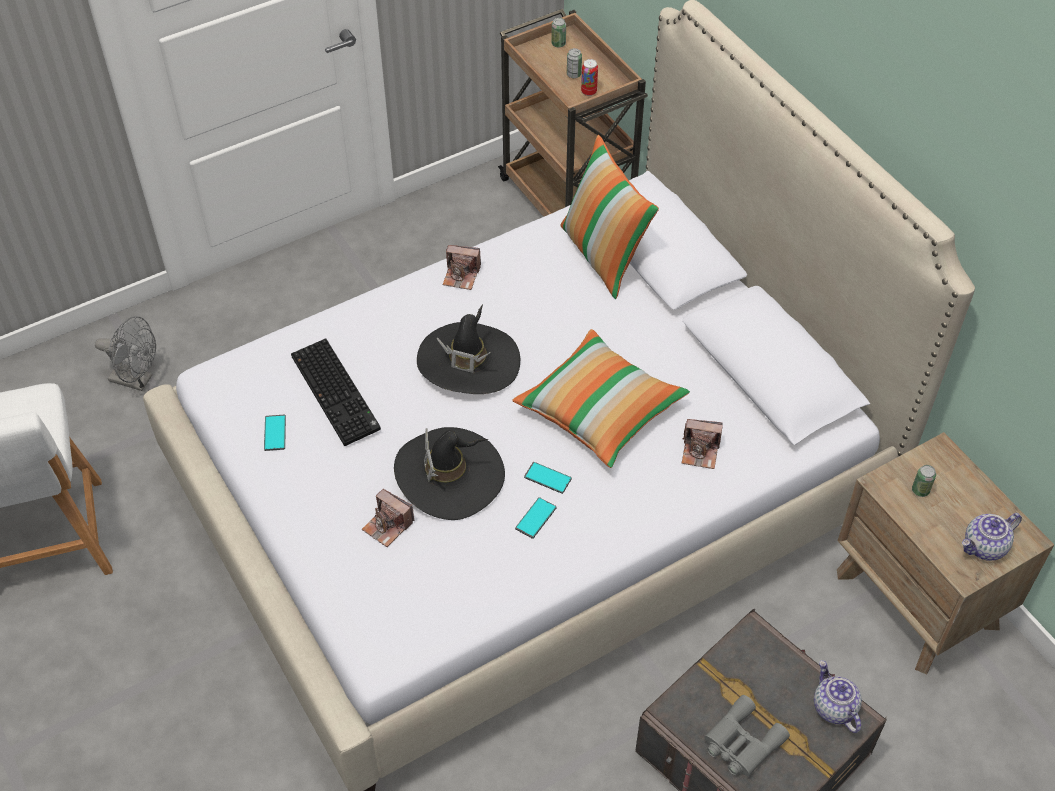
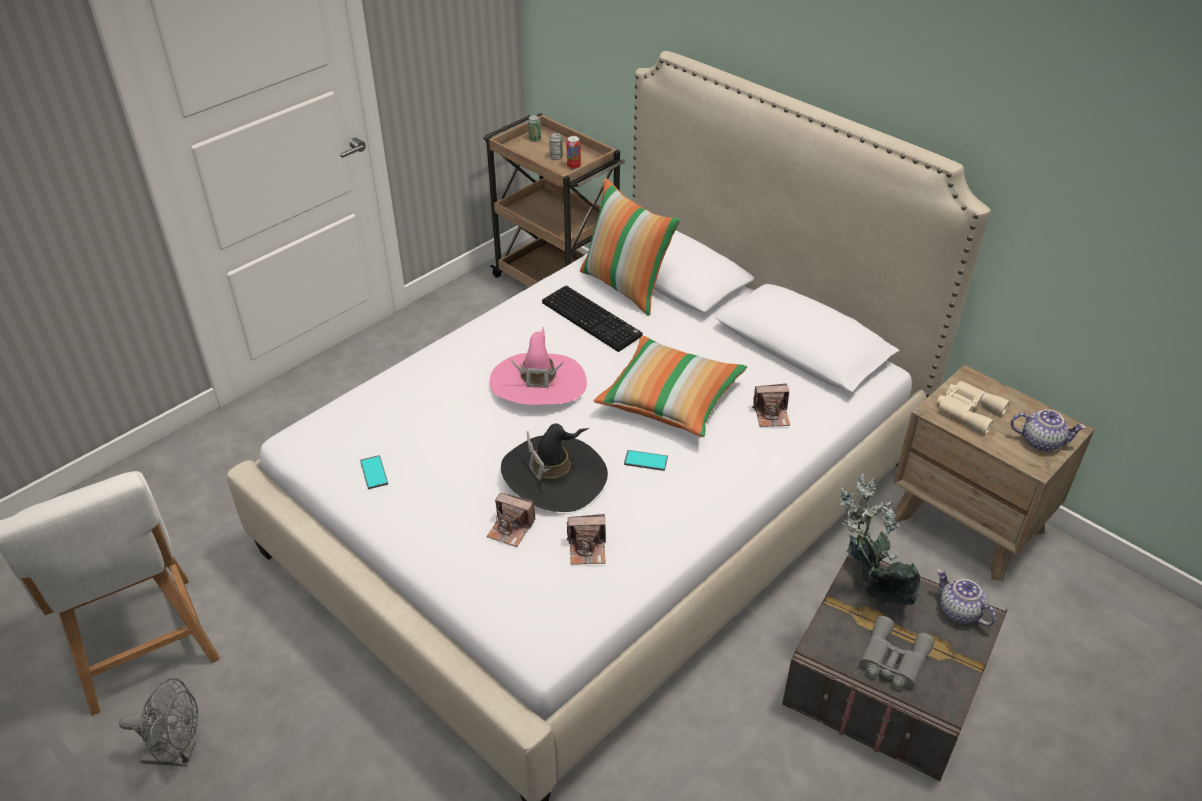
camera: 15 degrees left, 10 degrees down
grey fan [95,316,156,391] -> grey fan moved to [119,678,198,767]
keyboard [291,339,381,446] -> keyboard moved to [542,286,643,352]
black hat [417,304,520,394] -> pink hat [490,327,587,405]
camera [442,245,481,290] -> camera moved to [567,514,606,565]
phone [515,497,556,539] -> none
can [912,465,936,497] -> beige binoculars [936,381,1010,435]
teapot [962,513,1022,561] -> teapot turned 120 degrees counterclockwise [1010,409,1086,451]
none -> potted plant [839,473,921,605]

